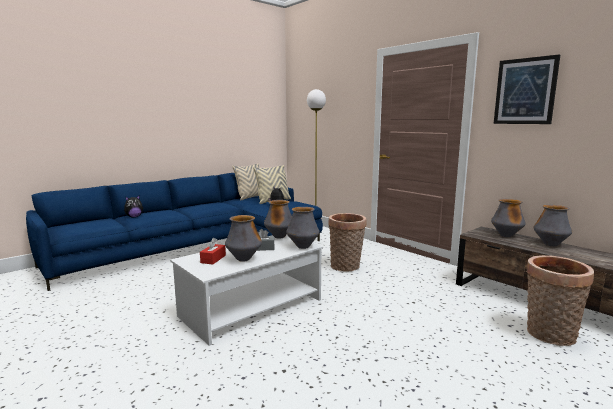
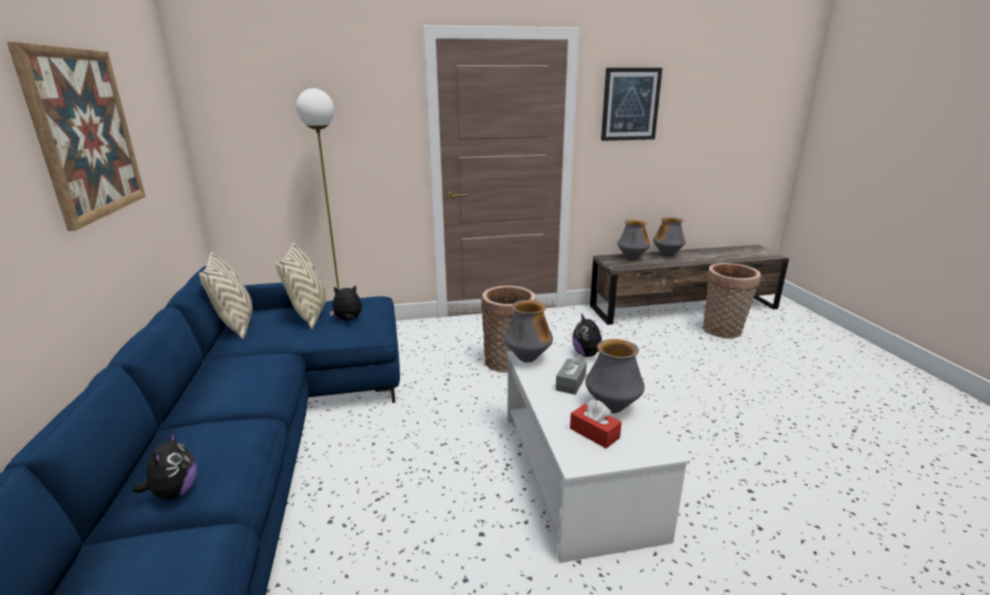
camera: 60 degrees left, 10 degrees up
vase [286,207,320,249] -> plush toy [572,313,602,357]
none -> picture [7,42,146,231]

